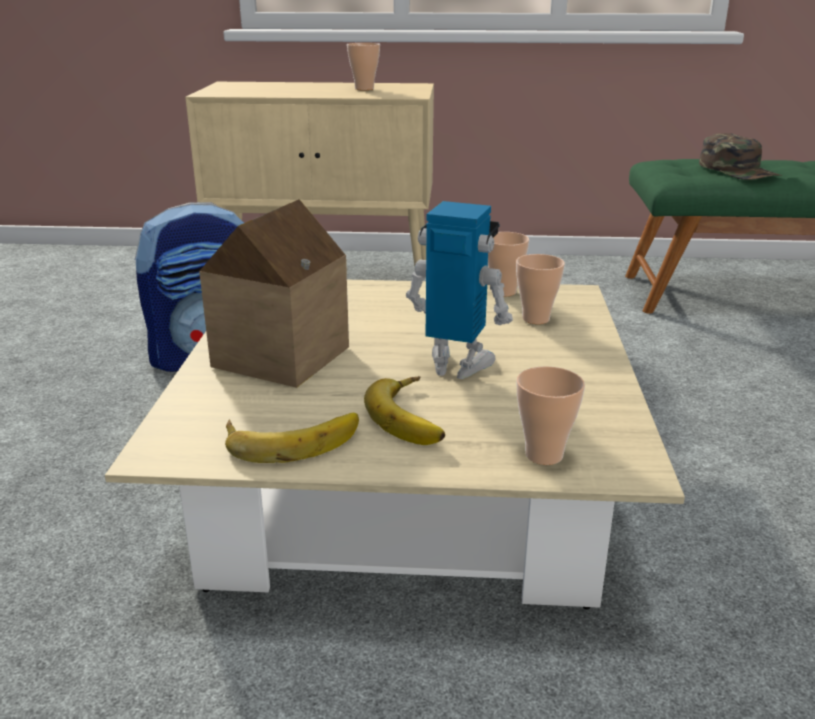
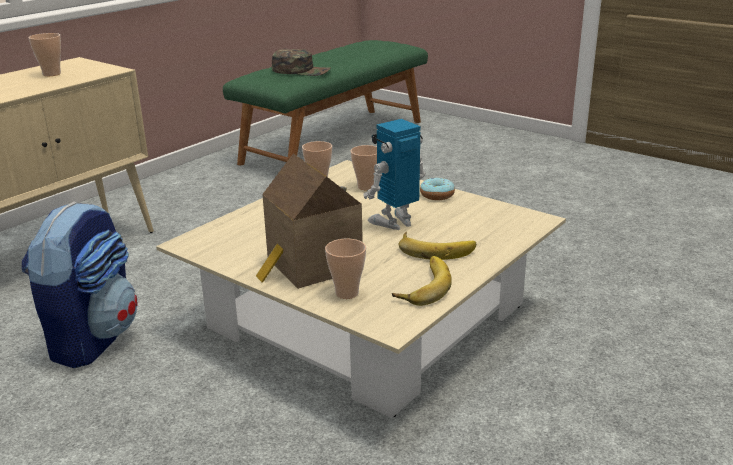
camera: 55 degrees left, 0 degrees up
cup [517,366,585,465] -> cup moved to [325,239,366,299]
none -> donut [420,178,455,200]

